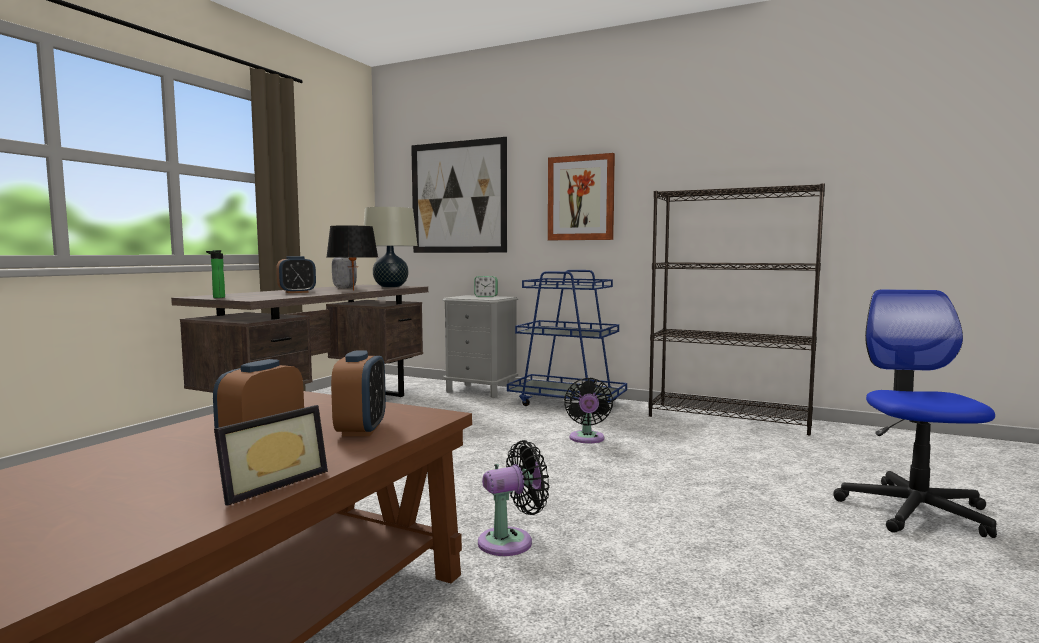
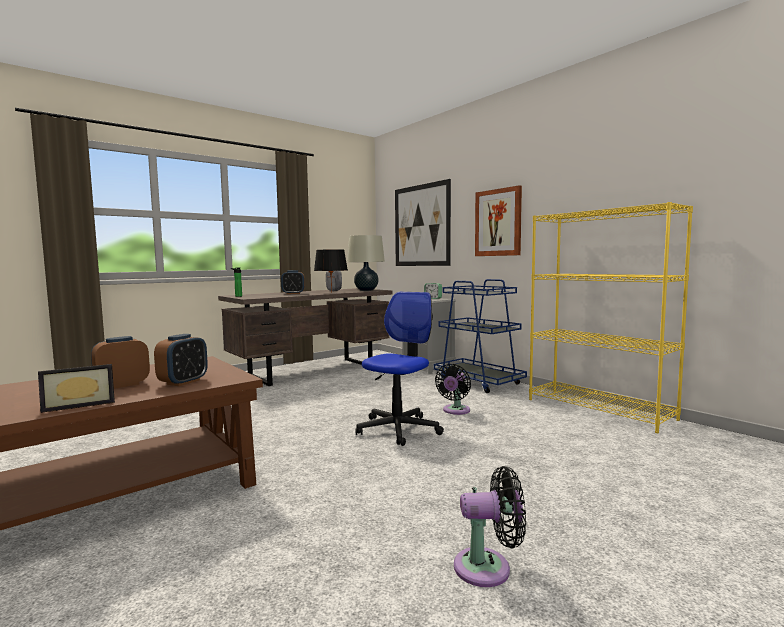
camera: 25 degrees right, 0 degrees up
black fan [478,440,550,556] -> black fan moved to [454,466,526,587]
black bookcase [648,183,825,435] -> yellow bookcase [529,202,693,433]
office chair [833,290,997,538] -> office chair moved to [356,292,444,446]

